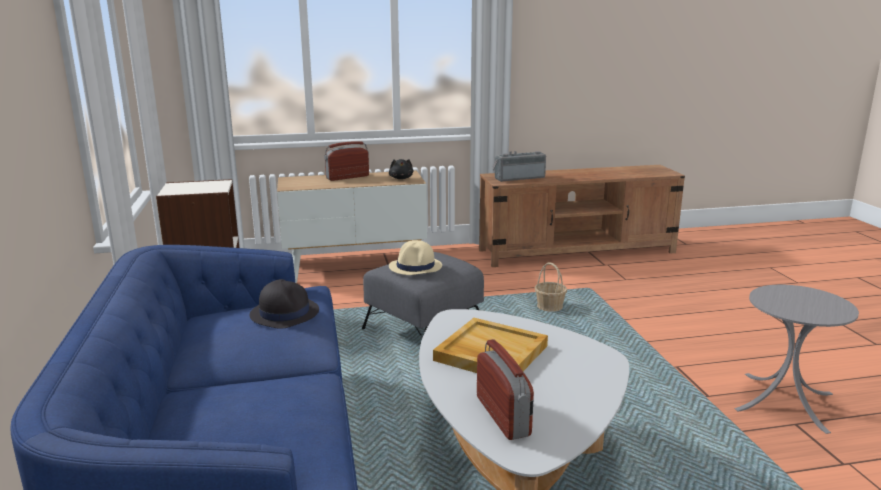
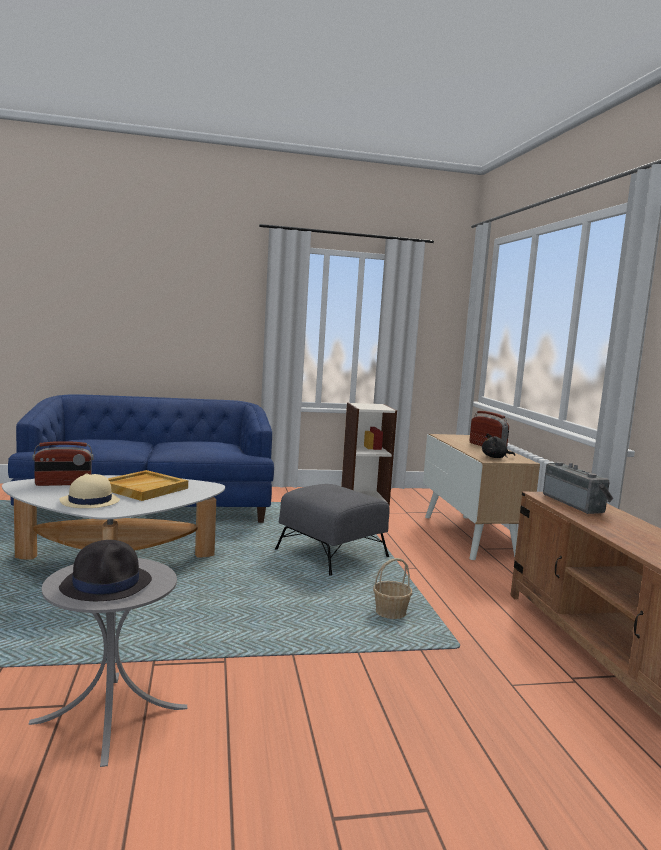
camera: 90 degrees right, 10 degrees down
black hat [250,279,319,329] -> black hat moved to [59,540,152,601]
beige hat [389,240,442,275] -> beige hat moved to [59,474,120,508]

